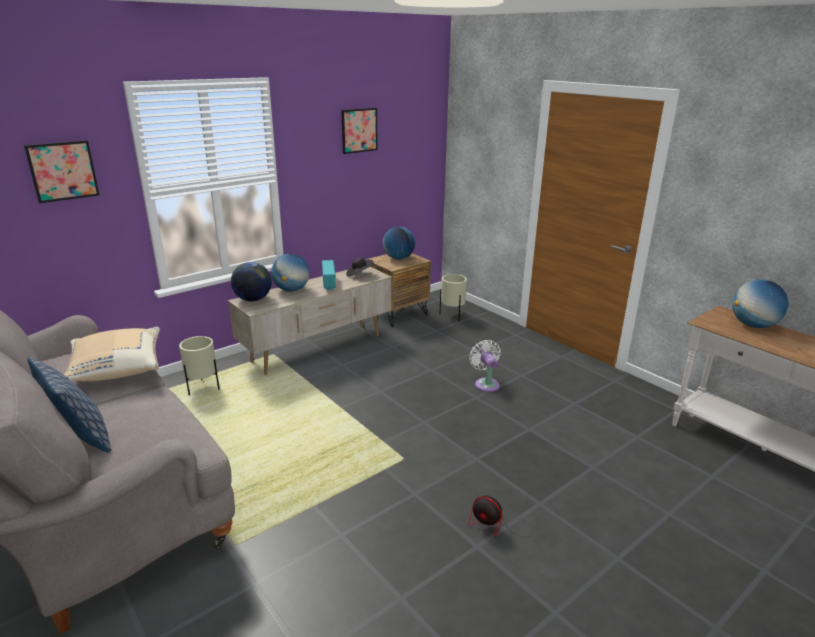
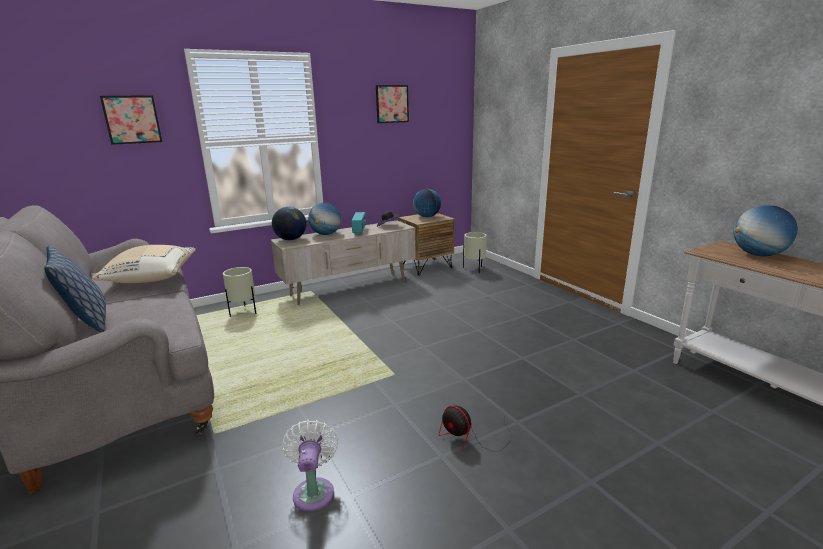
camera: 10 degrees right, 5 degrees down
white fan [469,340,501,392] -> white fan moved to [282,420,338,512]

